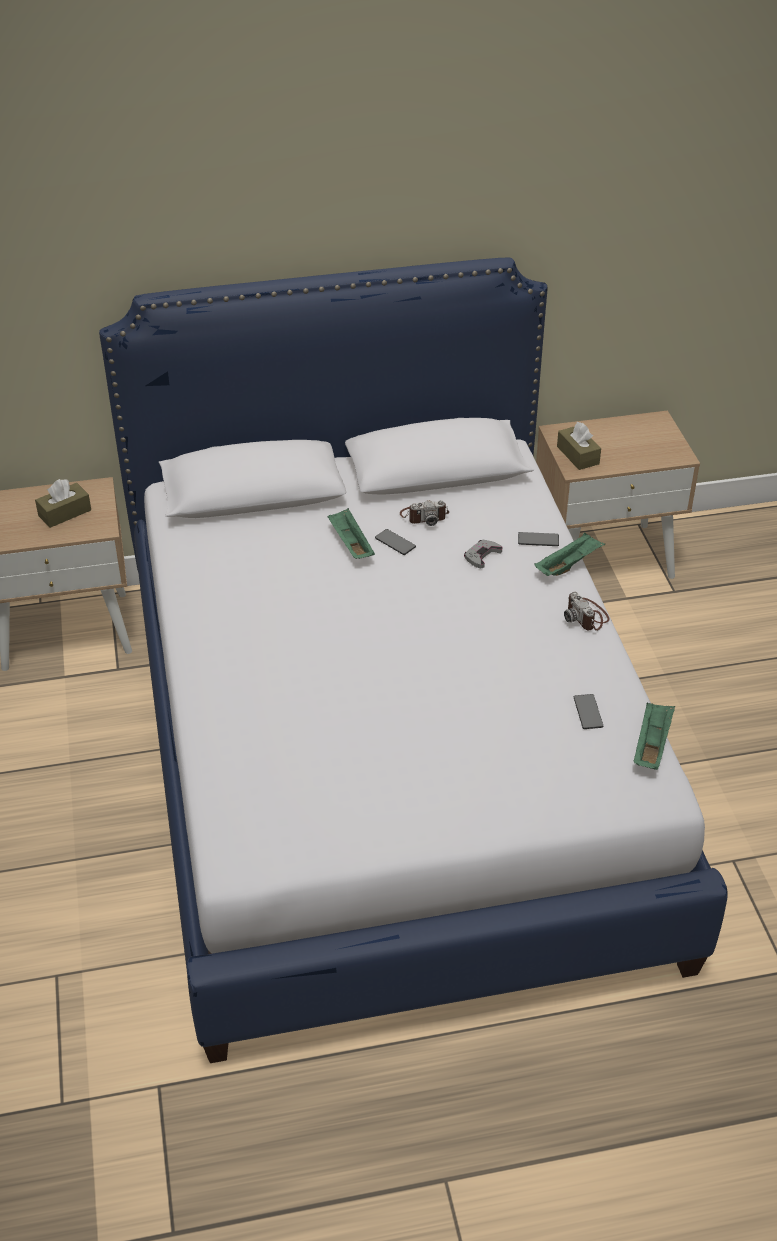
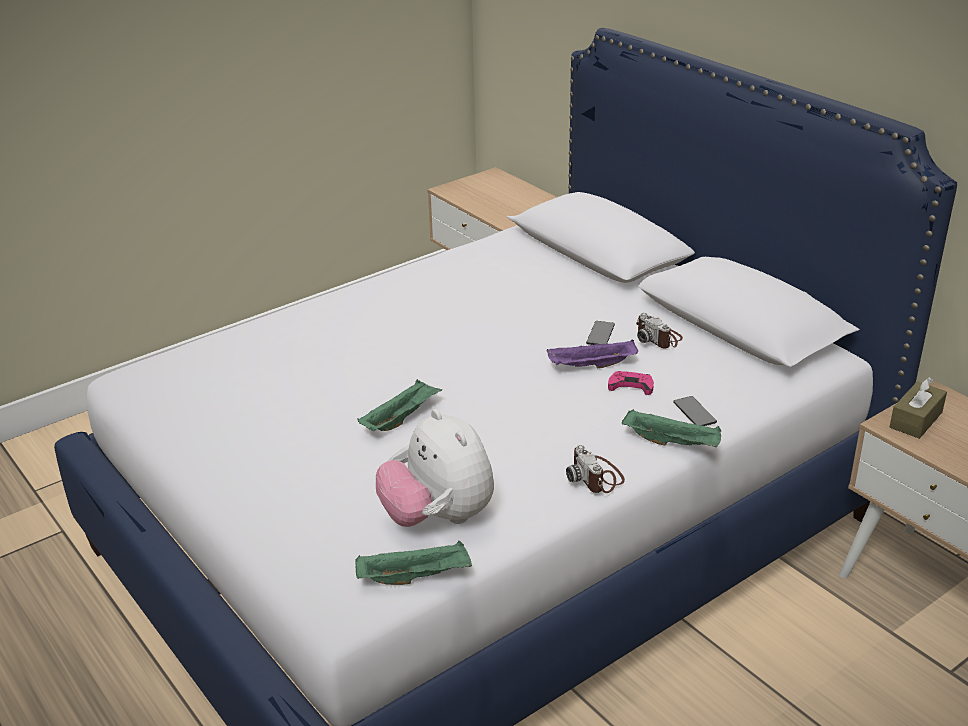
camera: 65 degrees right, 10 degrees down
brown tissue box [35,479,91,528] -> none
green tray [328,508,375,559] -> green tray moved to [357,379,442,431]
grey game controller [464,540,502,568] -> pink game controller [608,371,654,395]
camera [564,592,610,631] -> camera turned 60 degrees counterclockwise [566,445,625,493]
phone [574,694,603,729] -> plush toy [376,409,494,527]
none -> purple tray [547,339,638,368]

